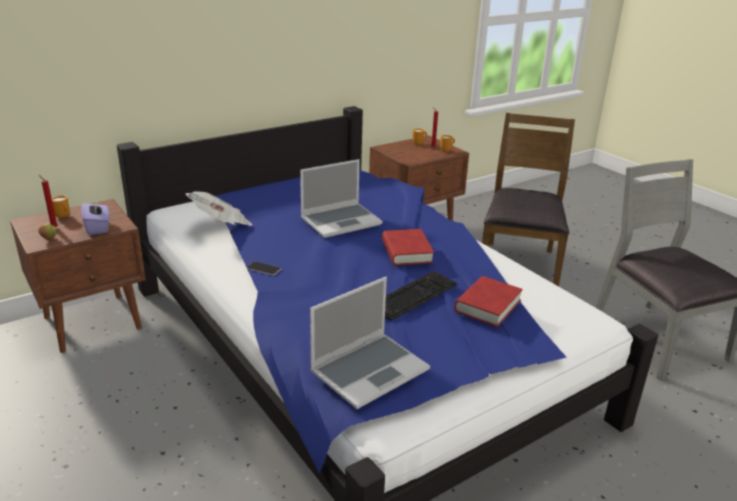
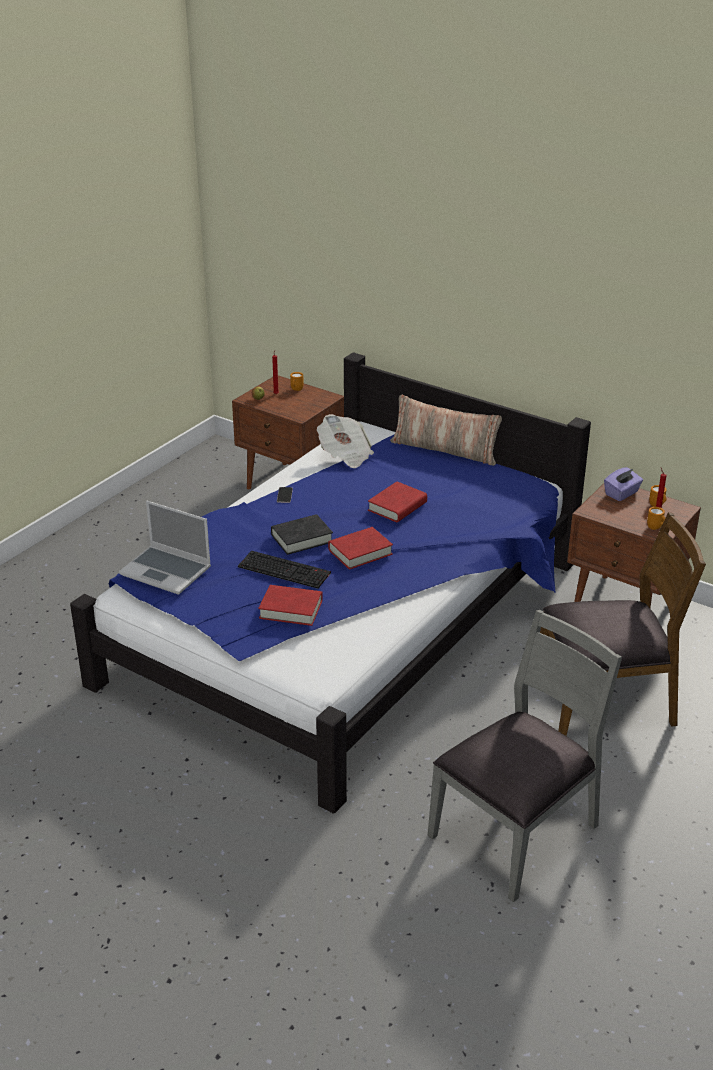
camera: 70 degrees right, 5 degrees up
purple tissue box [81,199,110,235] -> purple tissue box moved to [604,467,643,501]
laptop [300,159,383,238] -> red book [368,482,427,522]
none -> black book [271,514,333,555]
none -> pillow [390,395,502,466]

